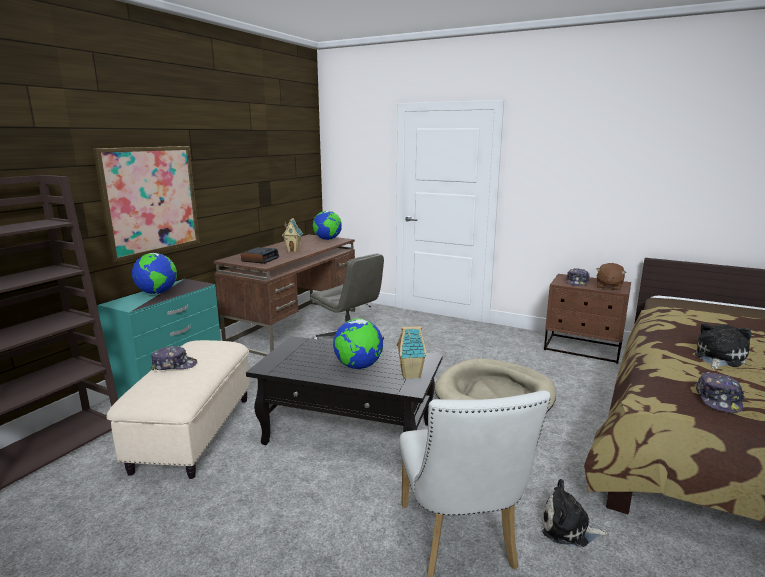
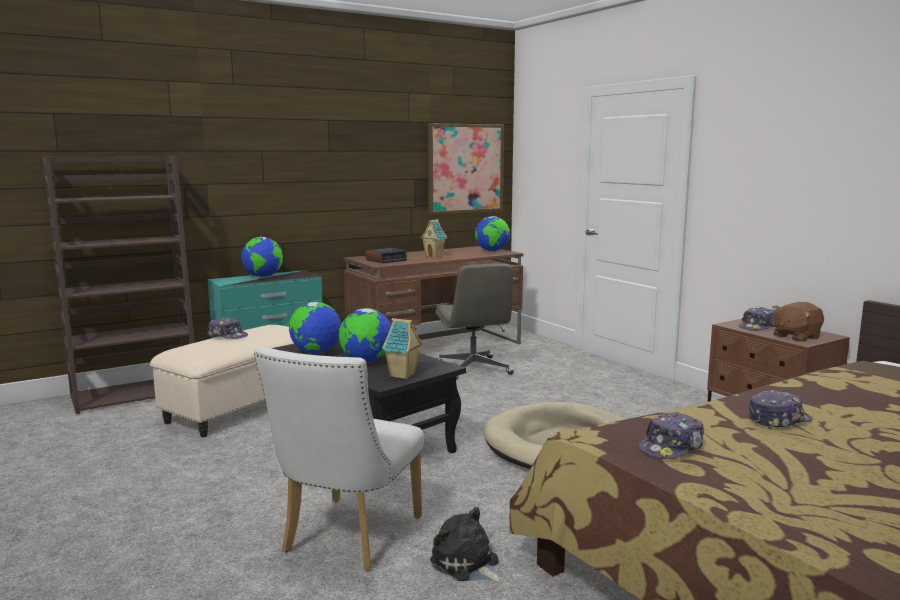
camera: 30 degrees right, 5 degrees down
picture [93,146,200,262] -> picture moved to [428,123,504,215]
plush toy [695,324,751,369] -> cap [749,390,813,429]
none -> globe [289,302,341,354]

